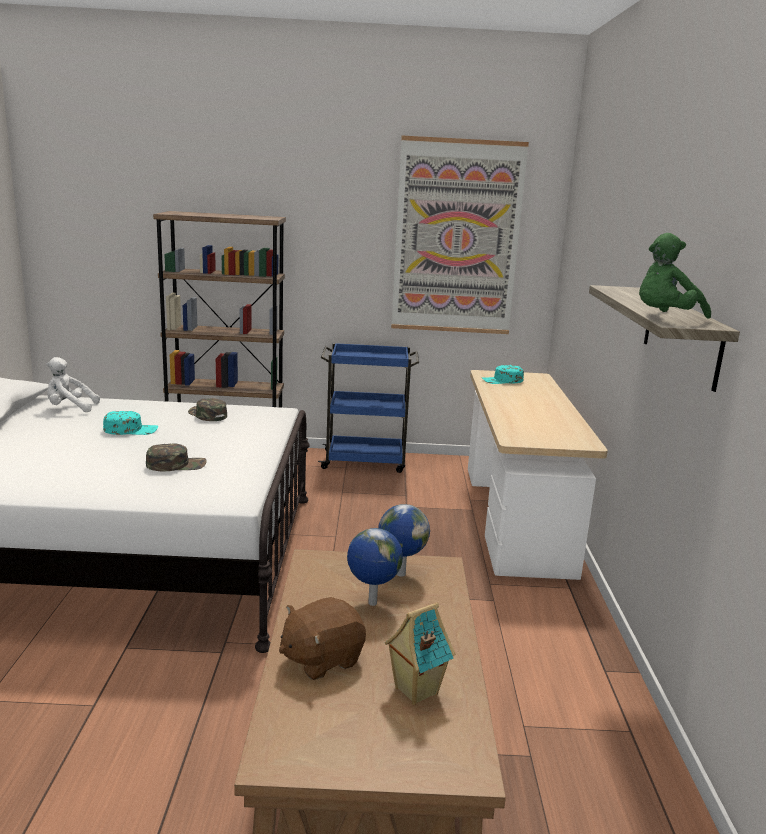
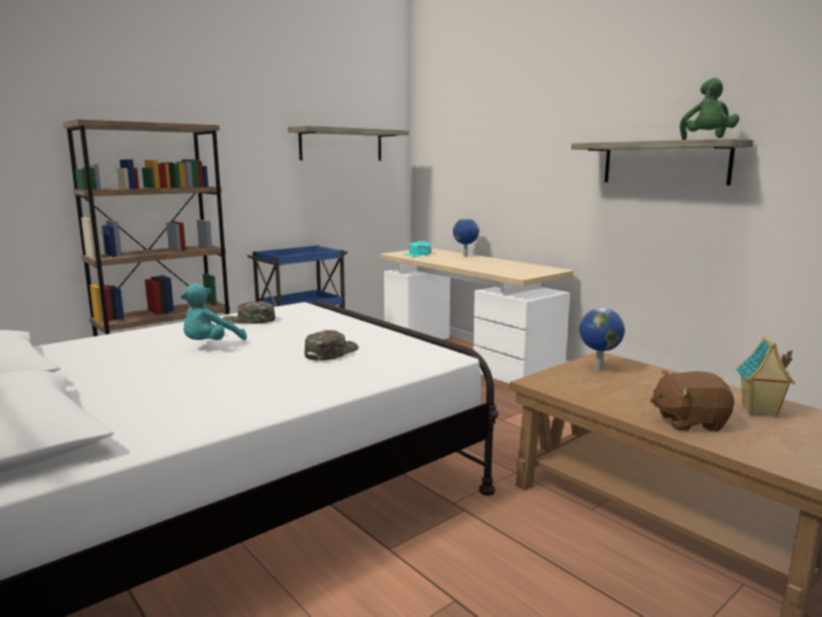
camera: 40 degrees left, 5 degrees down
white plush toy [47,357,100,412] -> none
turquoise cap [103,411,158,435] -> turquoise plush toy [181,283,247,340]
brown plush toy [279,597,366,680] -> brown plush toy turned 75 degrees clockwise [650,371,734,431]
globe [347,528,403,606] -> globe moved to [453,218,479,257]
picture [391,136,529,334] -> shelf [288,126,409,161]

